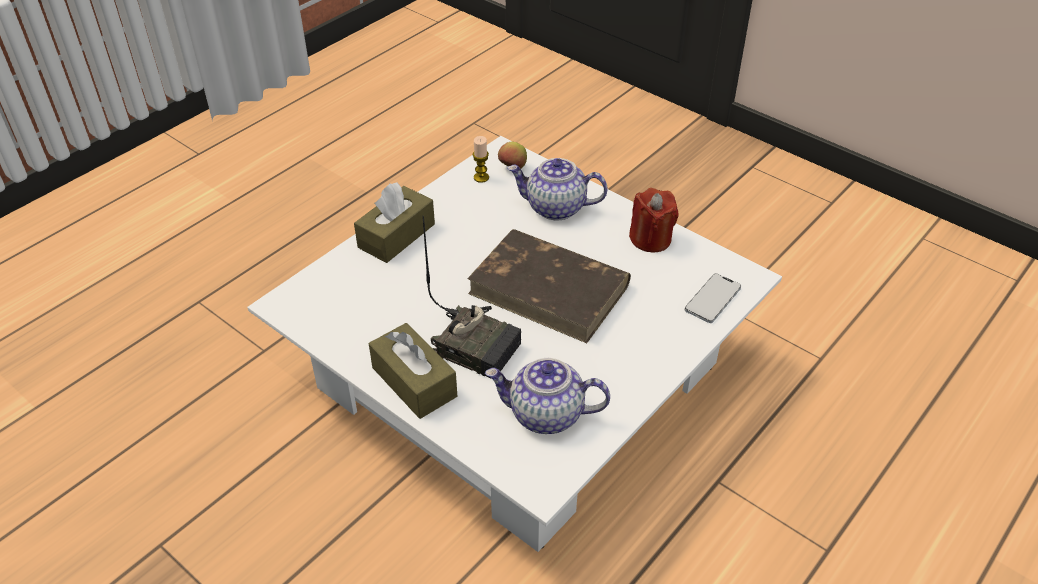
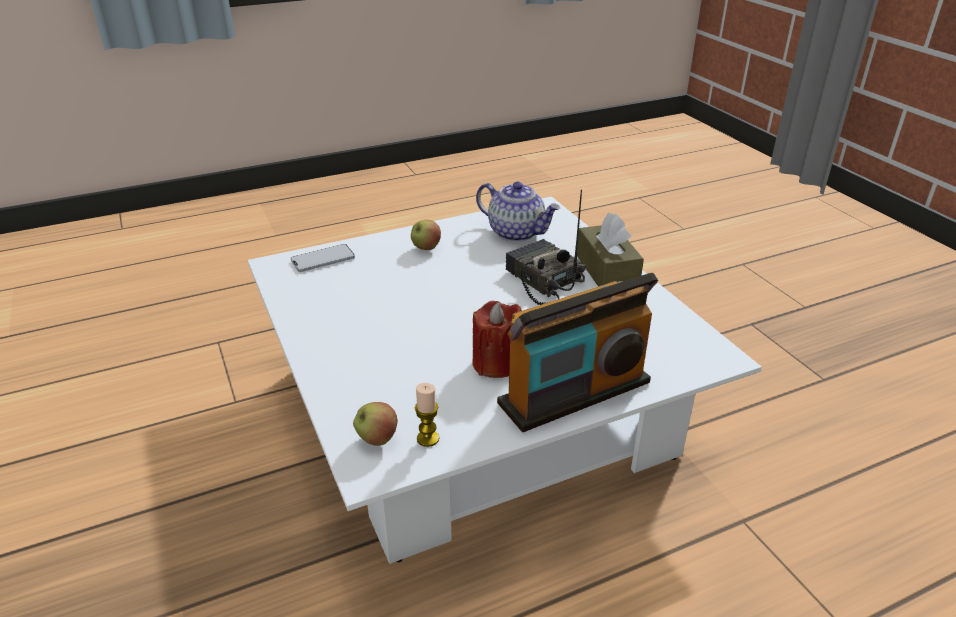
camera: 155 degrees left, 10 degrees down
brown tissue box [354,182,435,263] -> radio [497,273,658,432]
brown book [467,229,631,343] -> none
teapot [507,158,607,220] -> none
red candle [629,188,678,252] -> red candle moved to [473,301,522,378]
none -> apple [411,220,441,250]

